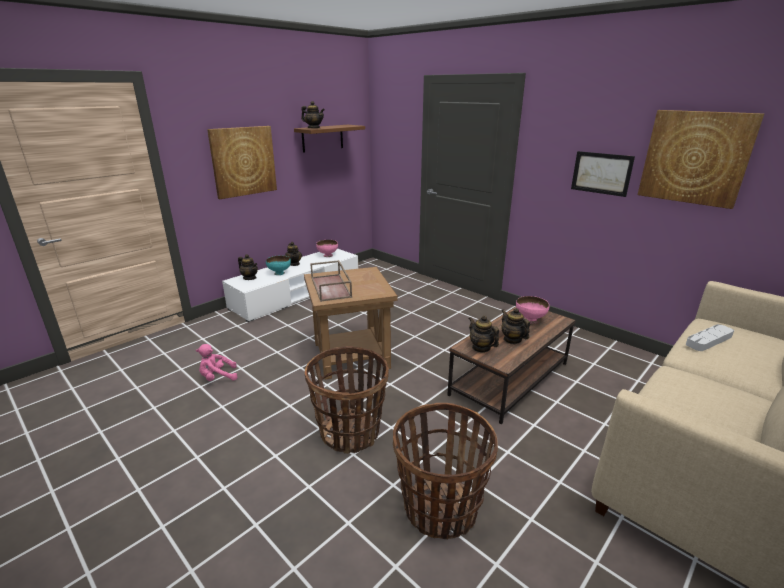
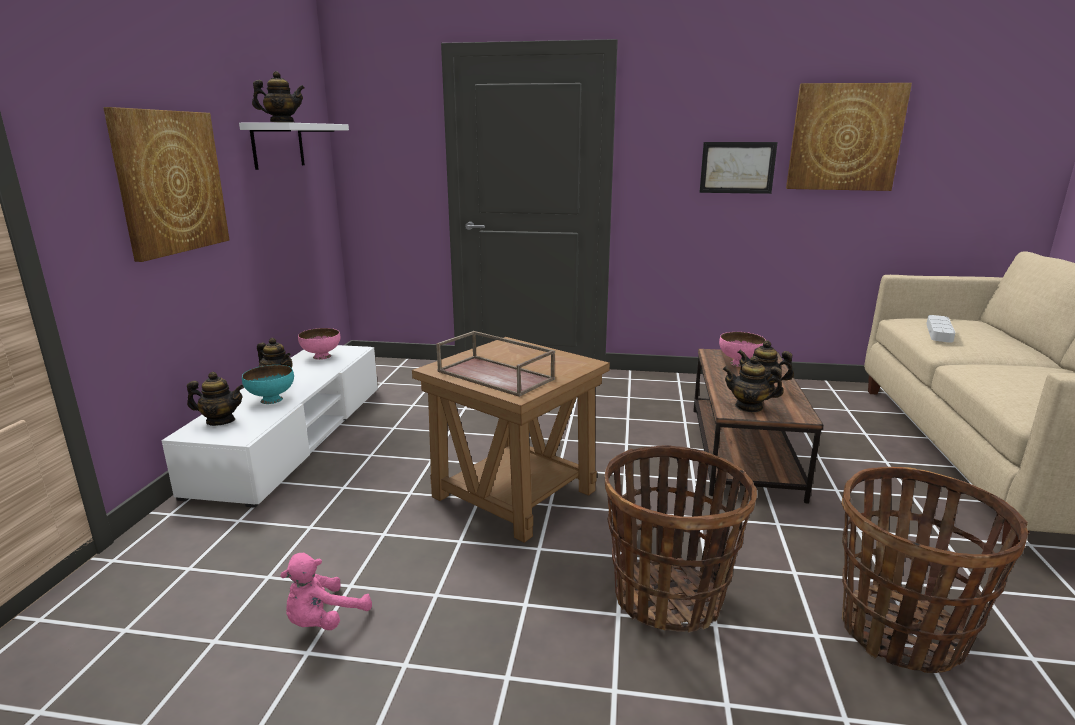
camera: 35 degrees left, 5 degrees down
brown shelf [294,125,365,153] -> white shelf [239,123,349,170]

